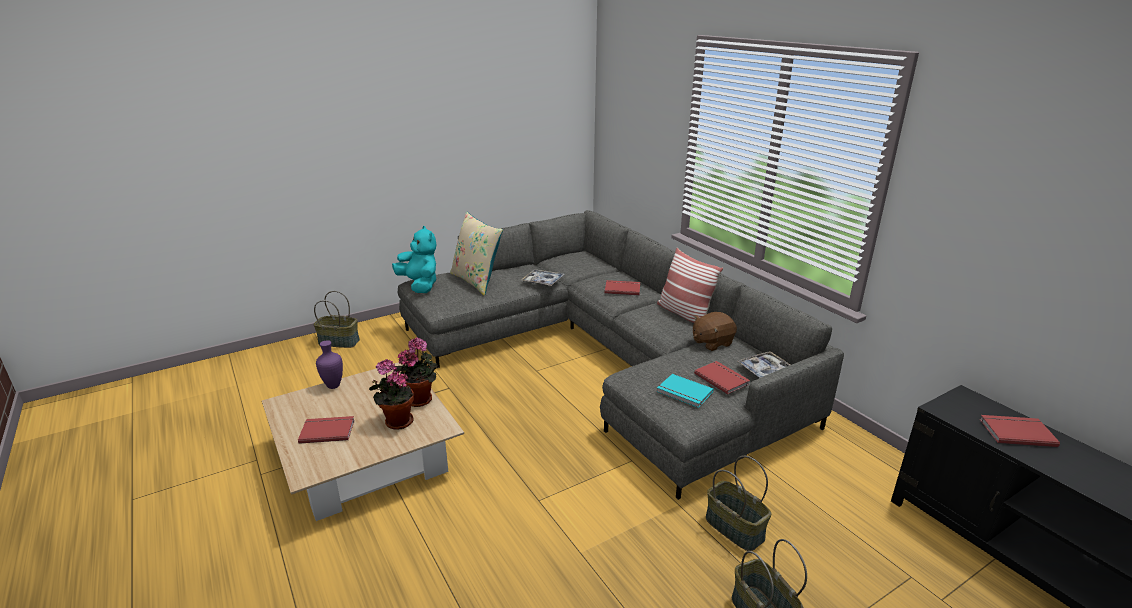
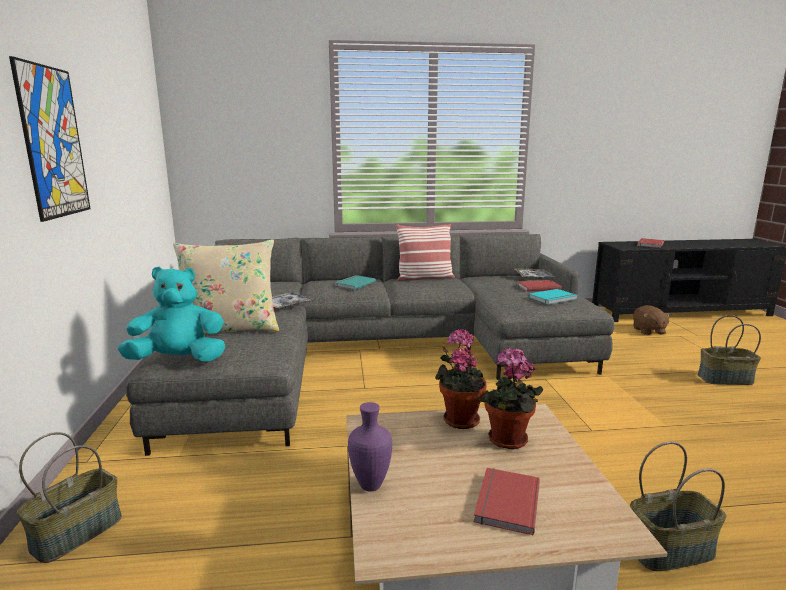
camera: 65 degrees left, 10 degrees down
red book [605,280,640,295] -> turquoise book [334,275,376,290]
brown plush toy [693,312,737,351] -> brown plush toy moved to [633,305,671,335]
basket [706,456,772,551] -> basket moved to [630,442,726,571]
none -> picture [9,56,90,222]

